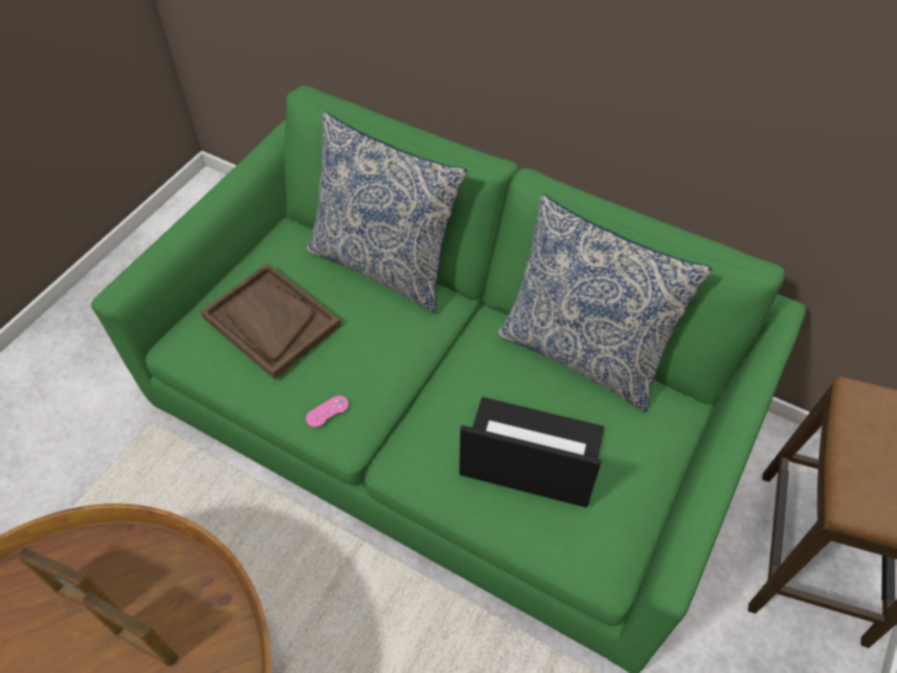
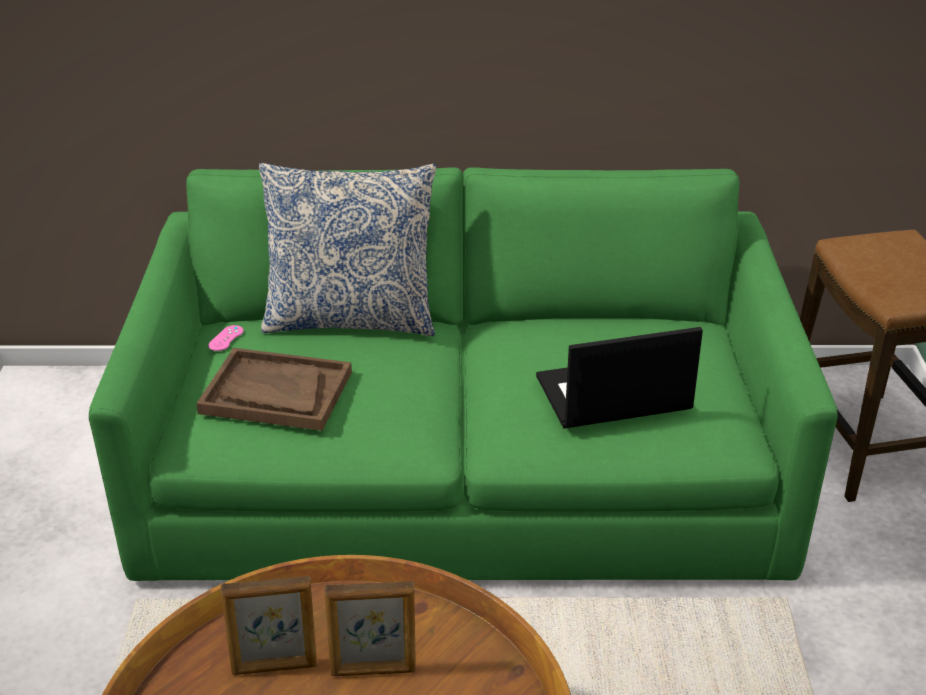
camera: 30 degrees left, 20 degrees down
pink game controller [306,396,349,427] -> pink game controller moved to [208,325,243,351]
pillow [498,194,712,412] -> none

